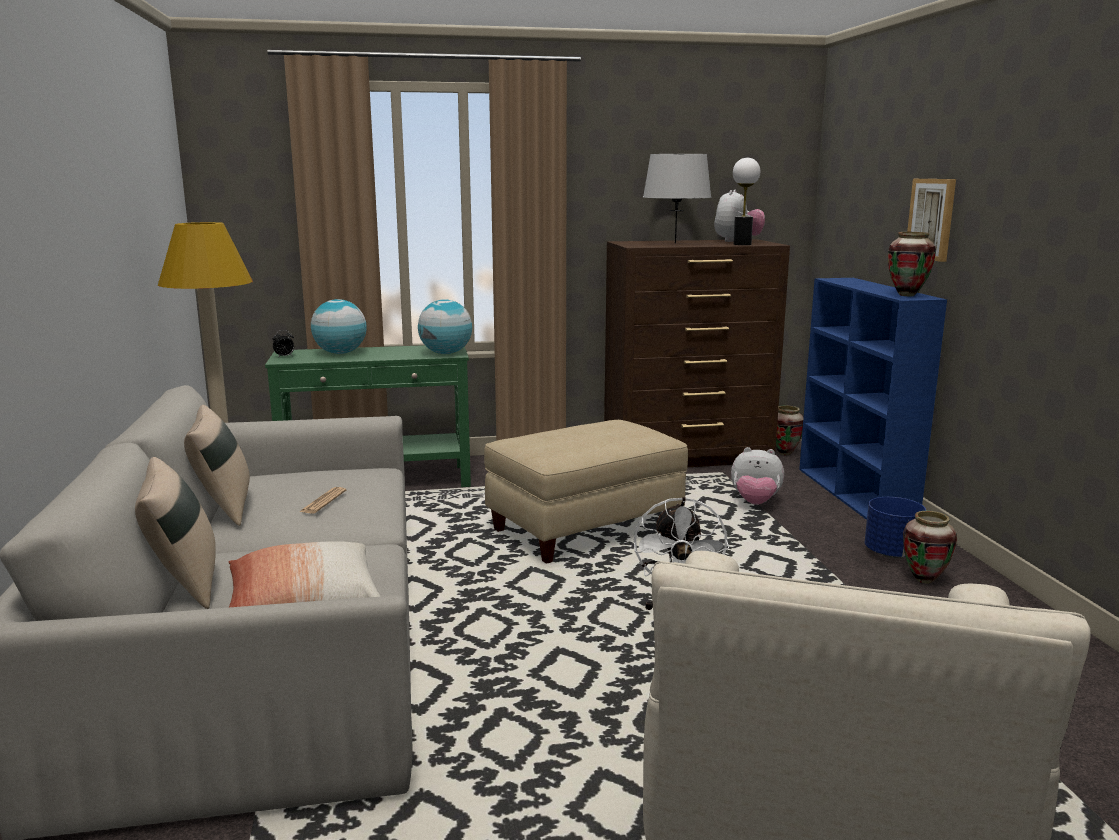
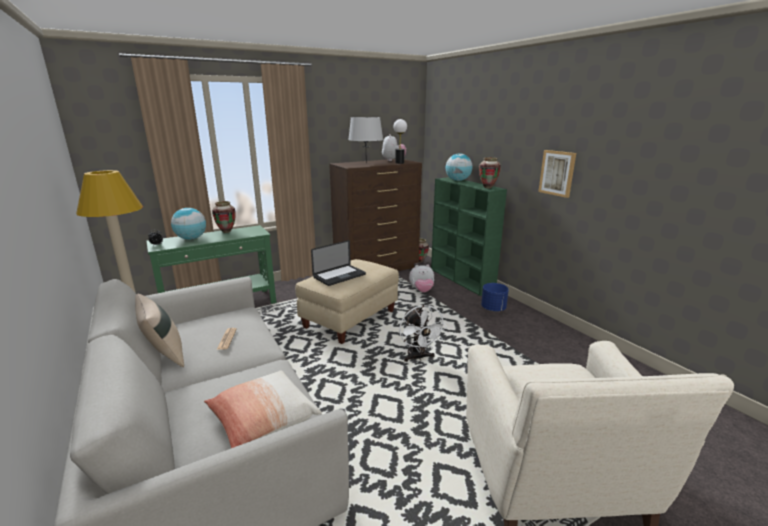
camera: 20 degrees left, 5 degrees up
beige pillow [135,457,216,609] -> none
globe [418,299,472,354] -> globe moved to [446,153,473,181]
blue bookcase [799,278,947,520] -> green bookcase [431,177,507,296]
vase [903,511,957,583] -> vase moved to [212,201,236,233]
picture [907,179,956,262] -> picture moved to [538,150,576,198]
none -> laptop [311,240,366,286]

